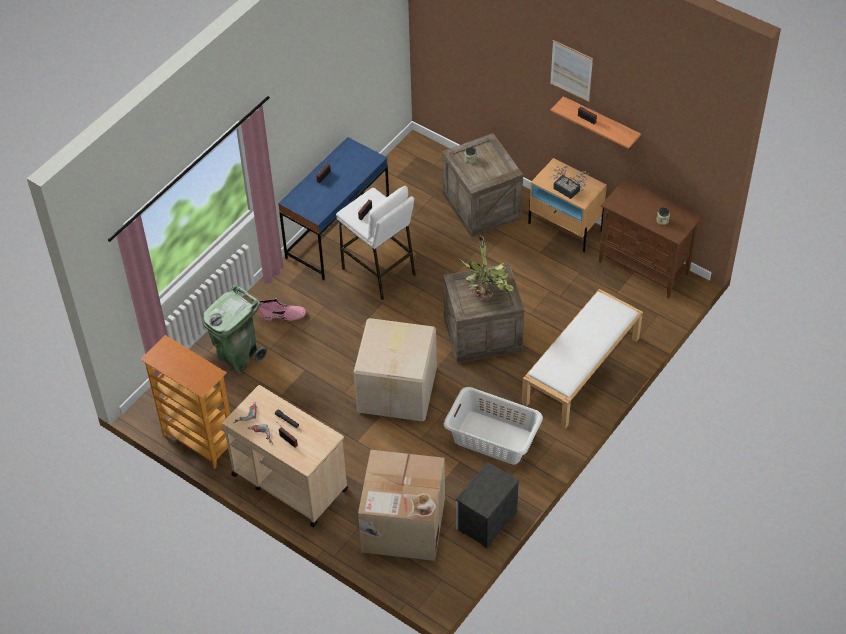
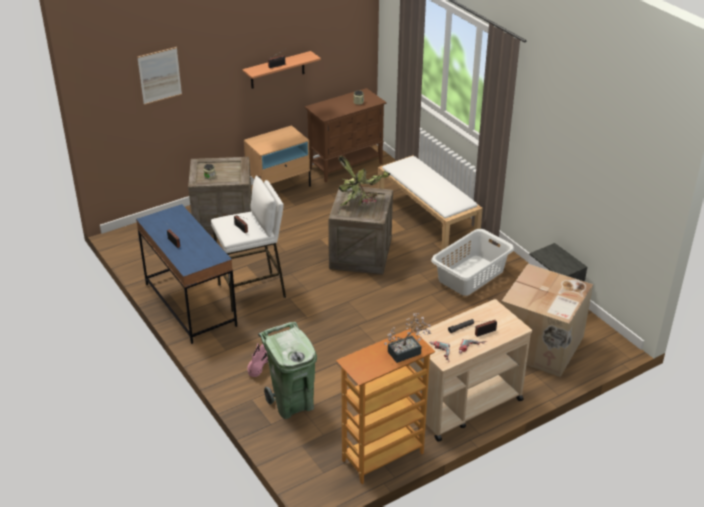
camera: 70 degrees left, 15 degrees down
cardboard box [354,318,437,421] -> none
potted plant [549,166,589,199] -> potted plant moved to [384,313,431,363]
picture [550,40,593,102] -> picture moved to [137,47,182,105]

